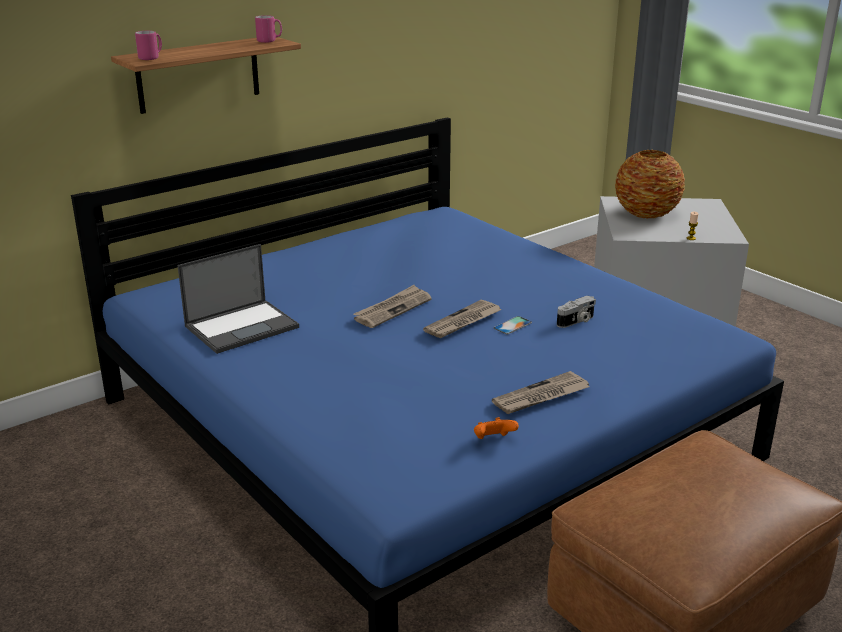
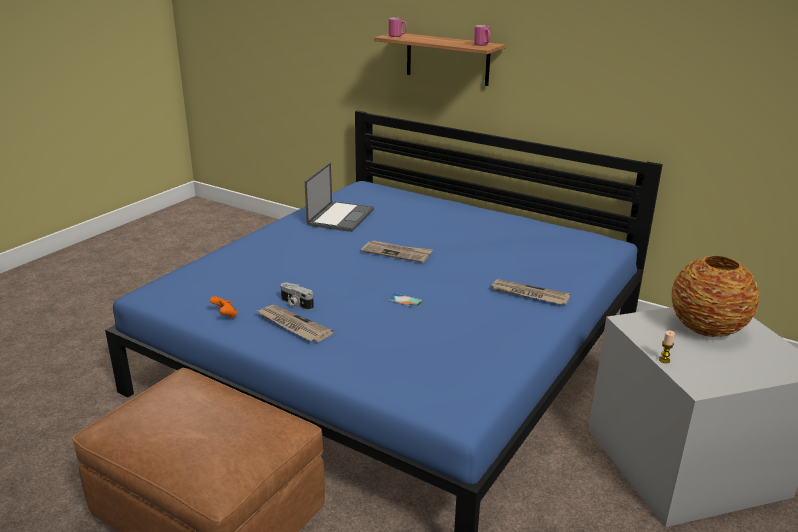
camera: 70 degrees right, 0 degrees up
laptop [177,244,299,354] -> laptop turned 105 degrees counterclockwise [305,162,374,232]
newspaper [423,300,501,338] -> newspaper moved to [492,279,570,305]
camera [557,296,596,328] -> camera moved to [281,283,314,310]

